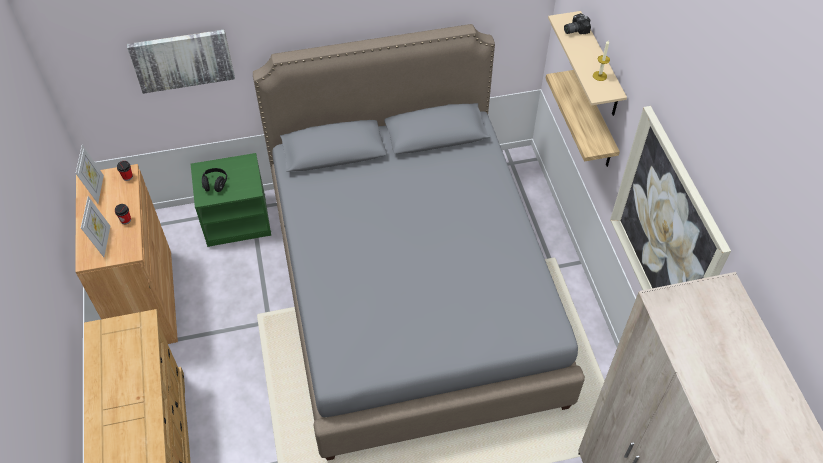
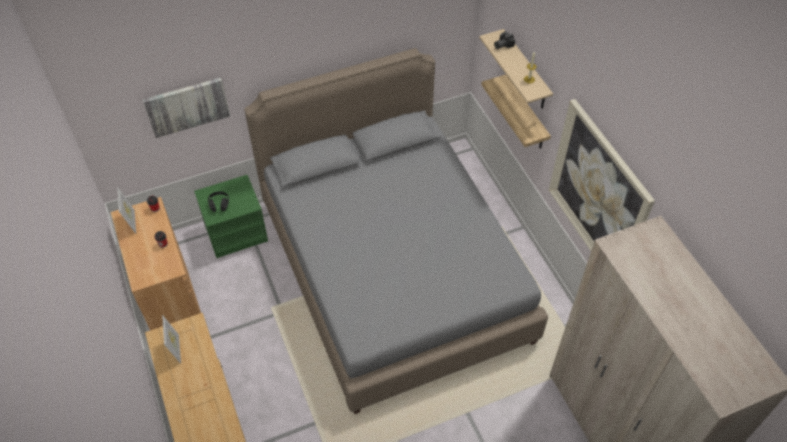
camera: 10 degrees left, 0 degrees up
picture frame [81,196,110,257] -> picture frame moved to [162,315,181,364]

